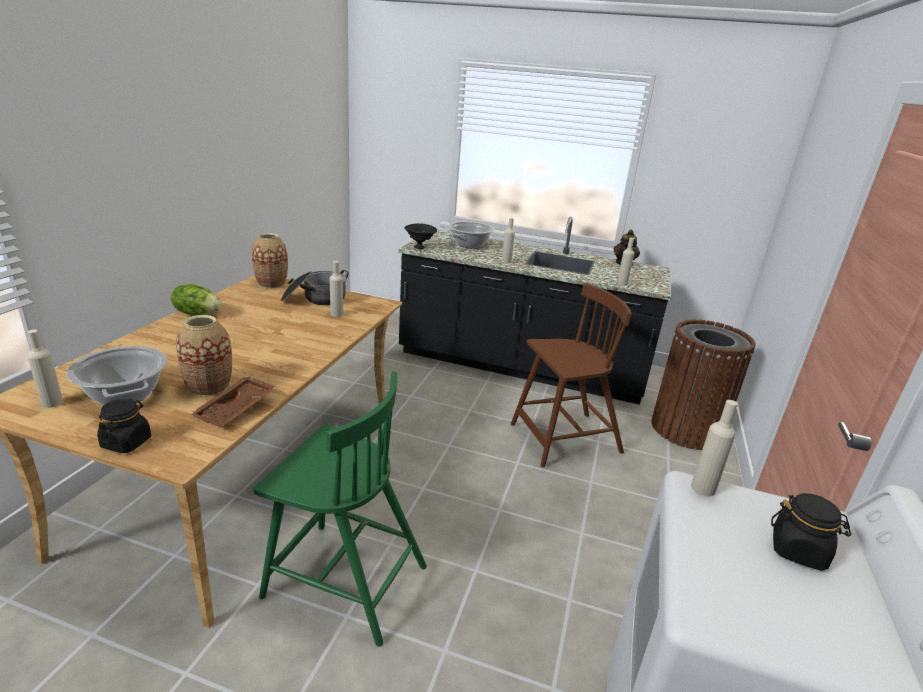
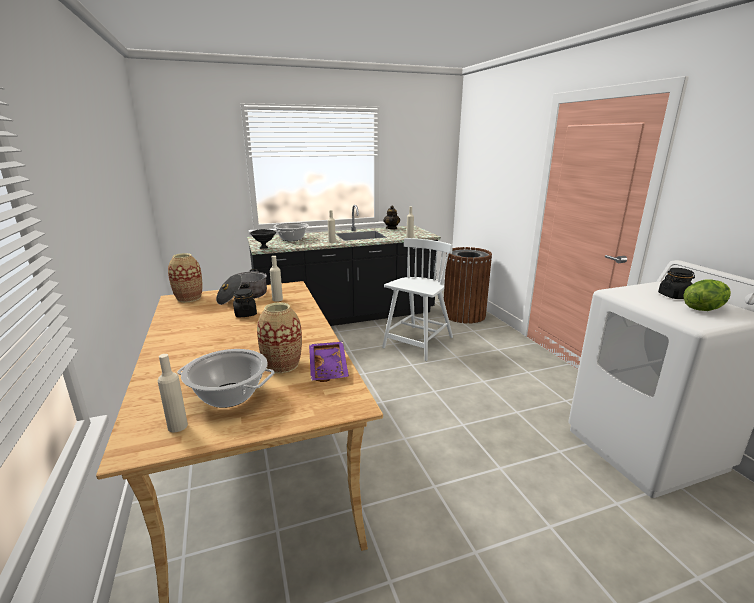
camera: 35 degrees left, 5 degrees down
black jar [97,399,151,453] -> black jar moved to [233,289,257,318]
lettuce [171,284,222,315] -> lettuce moved to [684,280,731,311]
brown tray [190,376,276,427] -> purple tray [309,342,349,382]
green chair [253,372,427,647] -> none
brown chair [511,283,631,467] -> white chair [382,238,453,361]
beige bottle [691,400,738,497] -> none

